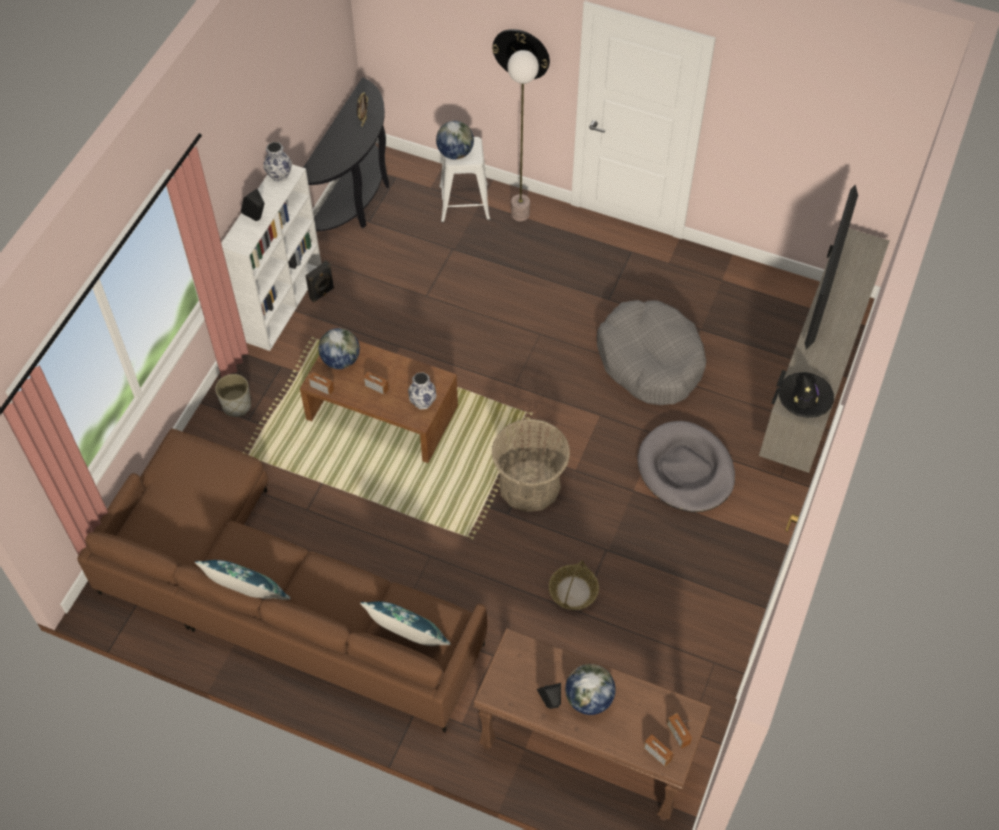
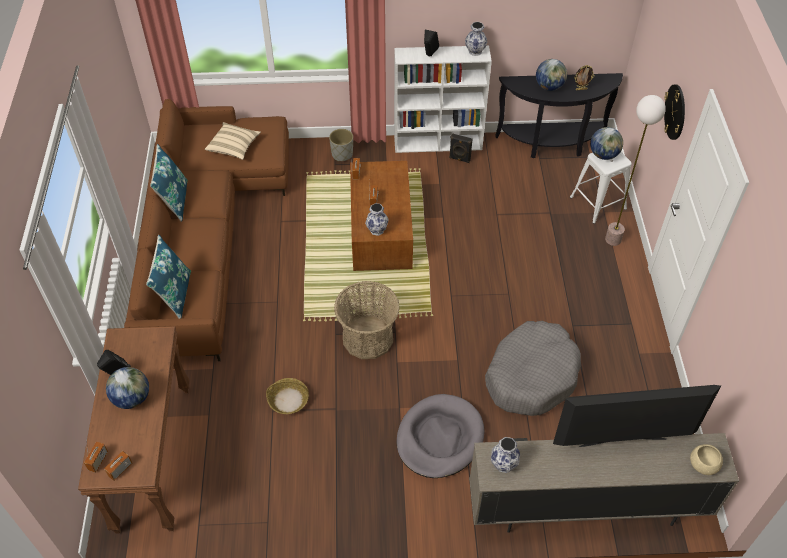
camera: 65 degrees right, 5 degrees down
globe [319,328,360,369] -> globe moved to [536,59,567,91]
black hat [779,372,834,418] -> vase [491,437,520,473]
none -> beige pillow [205,122,261,160]
none -> beige bowl [690,444,723,475]

